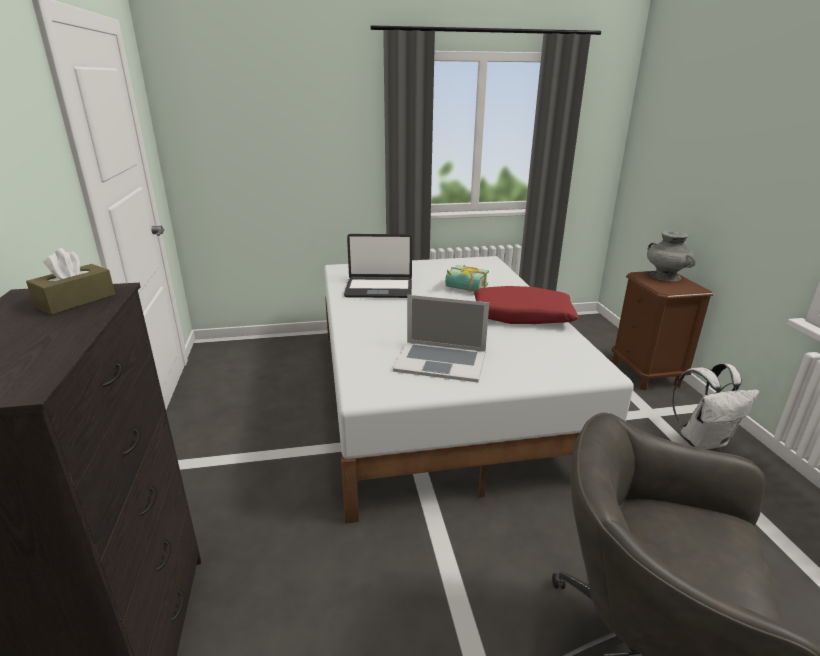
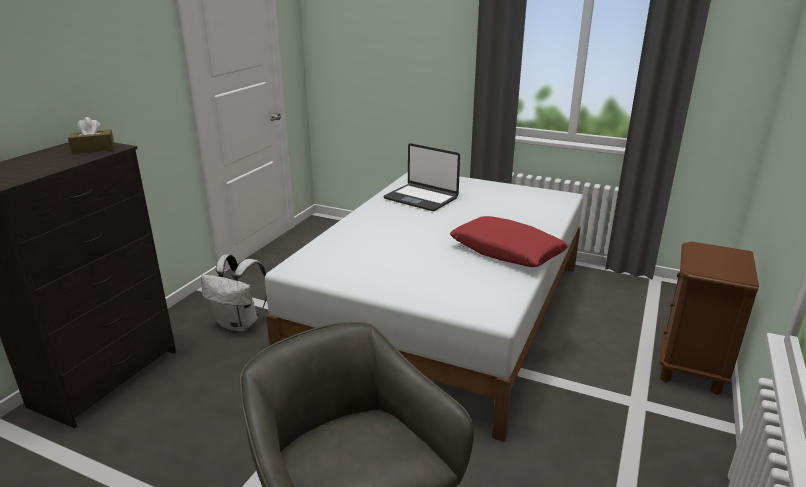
camera: 35 degrees right, 0 degrees up
laptop [393,295,489,382] -> none
book [445,265,489,292] -> none
grey vase [647,231,696,281] -> none
white backpack [672,364,759,449] -> white backpack moved to [201,255,267,332]

